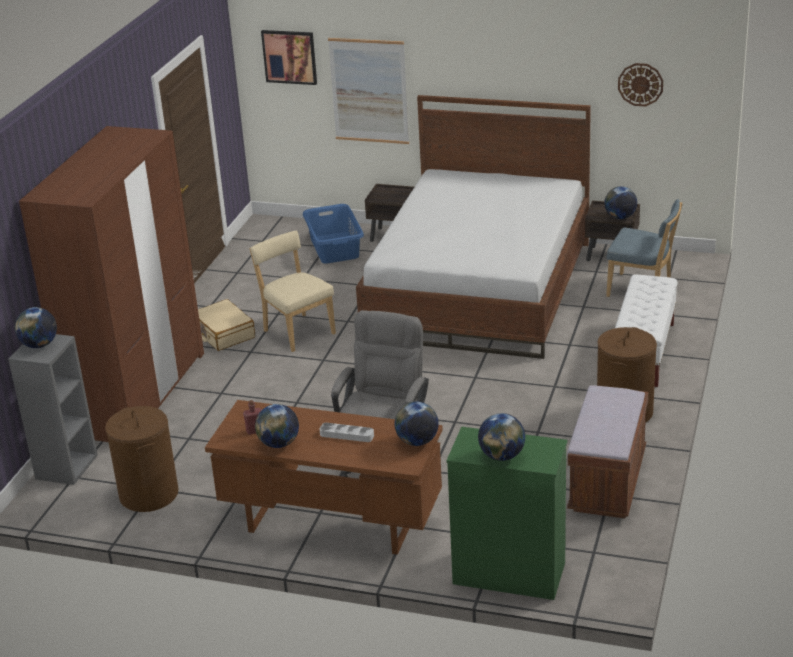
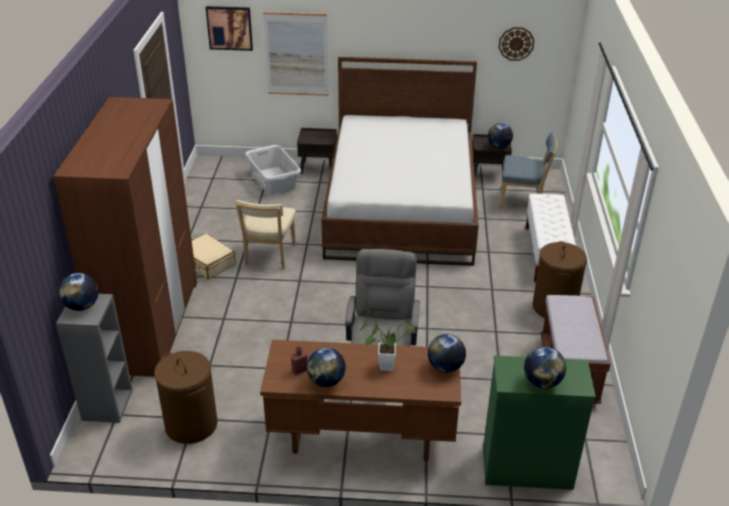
camera: 15 degrees left, 5 degrees up
beige chair [250,231,336,352] -> beige chair turned 120 degrees counterclockwise [236,200,296,269]
blue laundry basket [303,204,364,264] -> grey laundry basket [245,145,301,195]
grey tray [320,423,374,442] -> potted plant [360,309,416,371]

